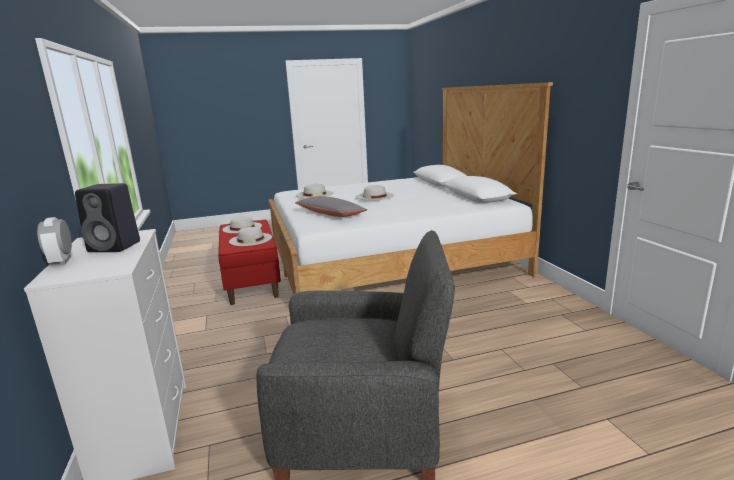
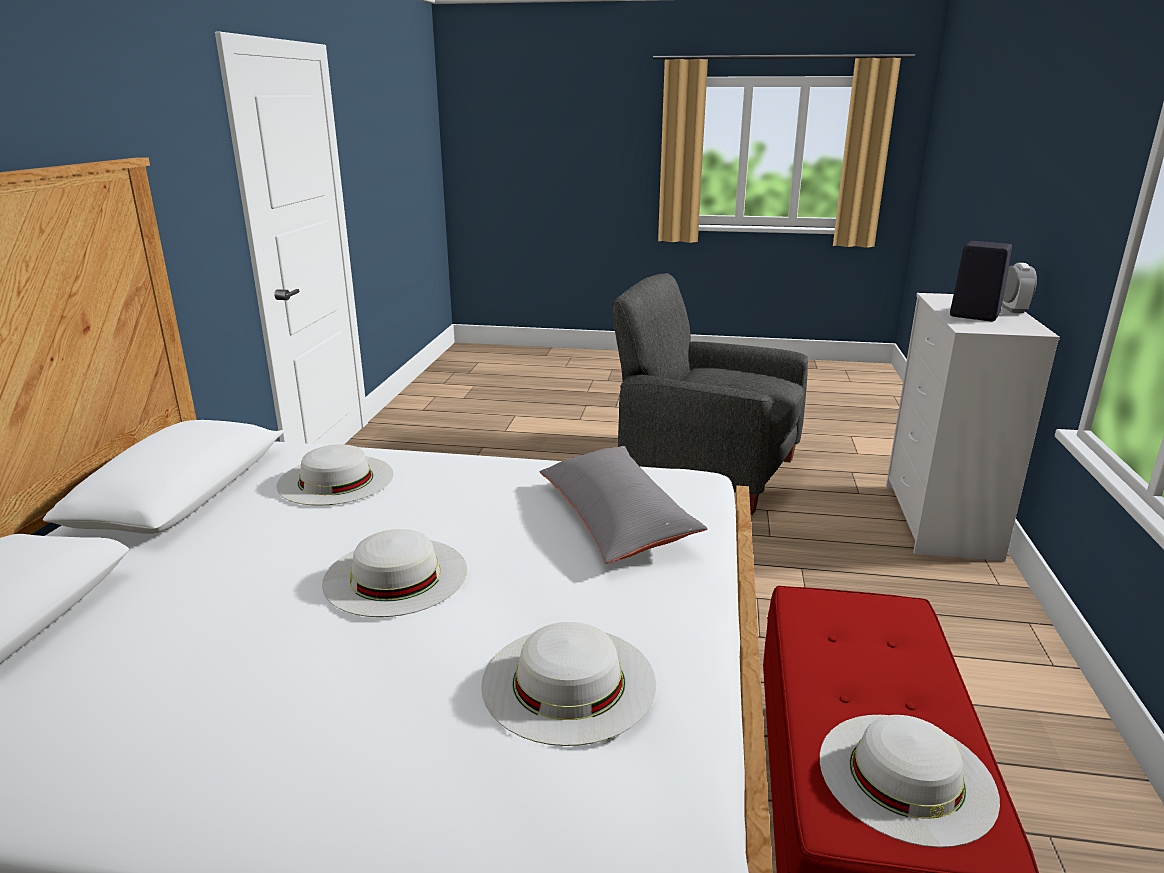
camera: 155 degrees left, 5 degrees up
white hat [229,227,272,246] -> white hat moved to [276,444,393,506]

